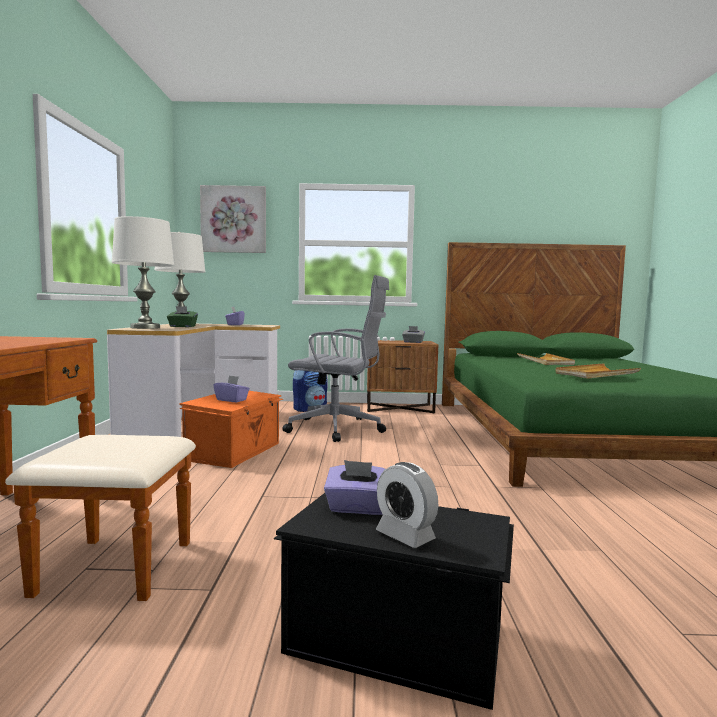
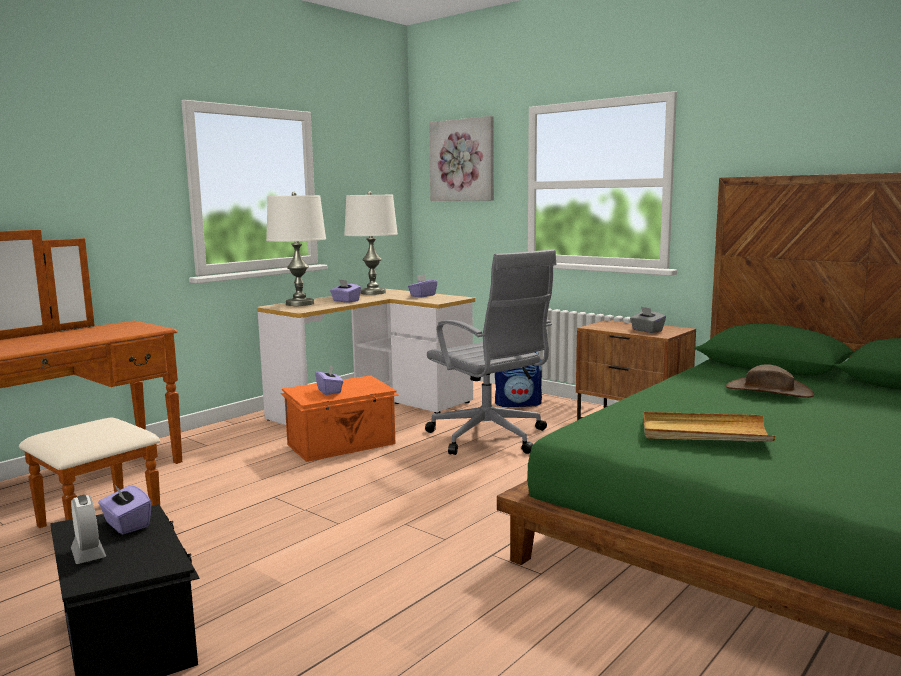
camera: 40 degrees right, 5 degrees up
green tissue box [167,306,198,327] -> purple tissue box [330,279,361,303]
alarm clock [376,462,439,548] -> alarm clock turned 150 degrees clockwise [71,495,106,564]
beige tray [517,353,575,365] -> brown hat [726,364,814,398]

